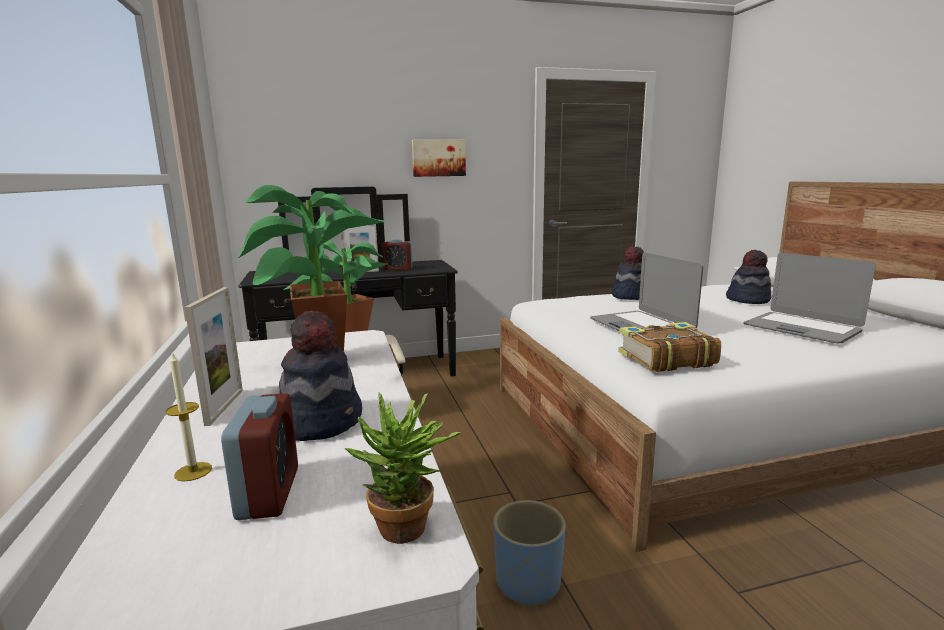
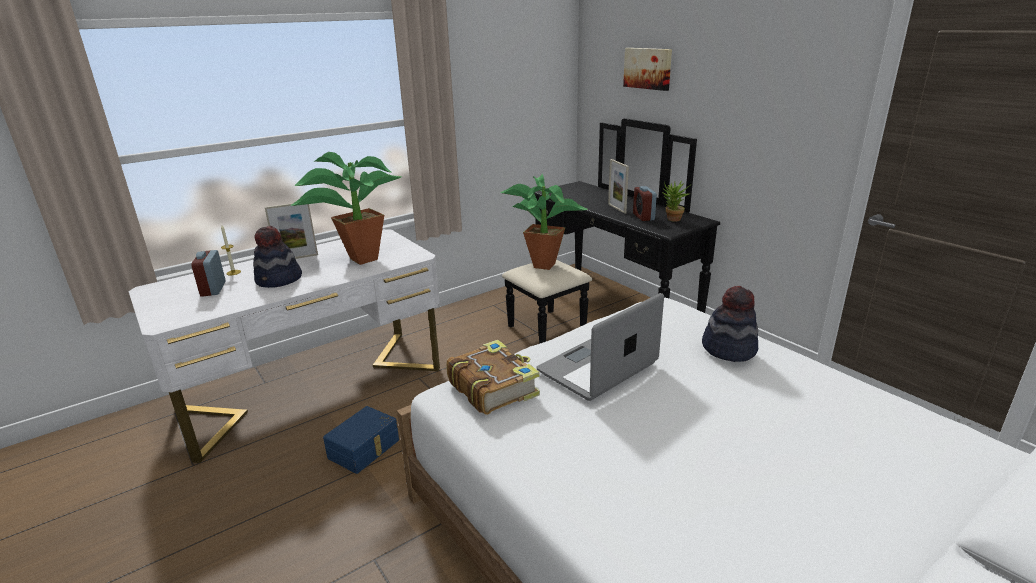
camera: 70 degrees right, 10 degrees up
alarm clock [221,393,298,520] -> alarm clock turned 105 degrees clockwise [191,250,226,297]
potted plant [345,393,461,544] -> potted plant moved to [662,180,691,222]
picture [412,140,466,177] -> picture moved to [623,48,672,91]
blue planter [493,500,565,607] -> blue storage box [323,406,399,474]
hat [726,250,771,304] -> none
laptop [743,253,876,343] -> none

